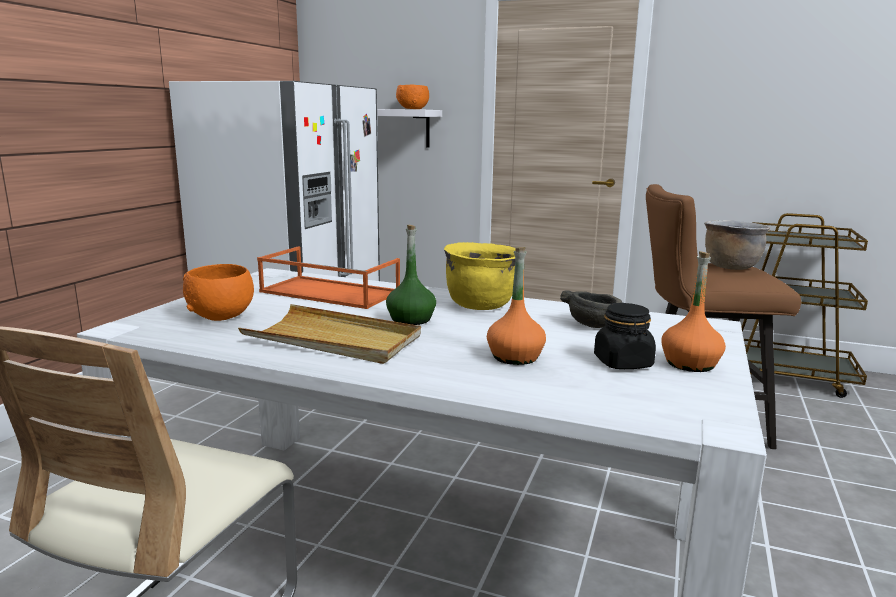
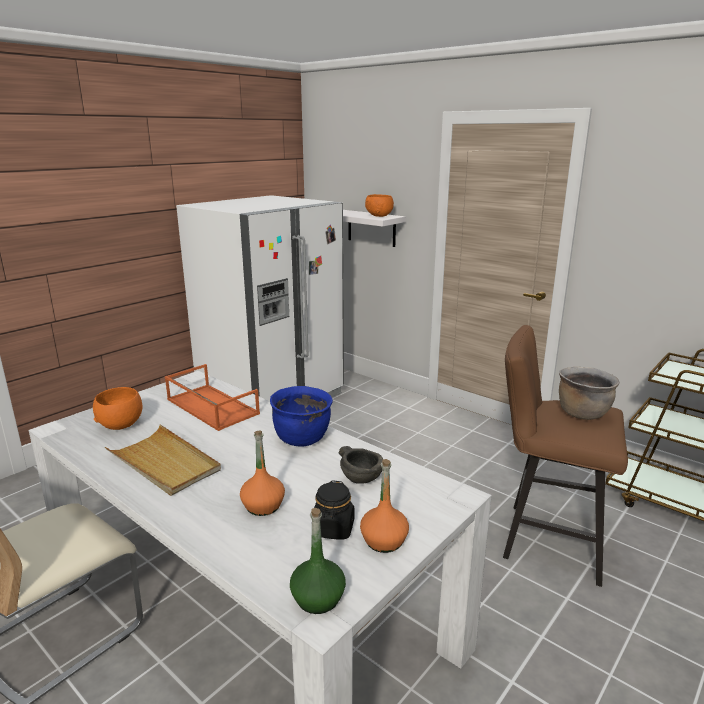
camera: 20 degrees right, 5 degrees up
green bottle [386,225,436,325] -> green bottle moved to [290,508,346,614]
yellow cooking pot [444,242,516,310] -> blue cooking pot [270,386,333,447]

